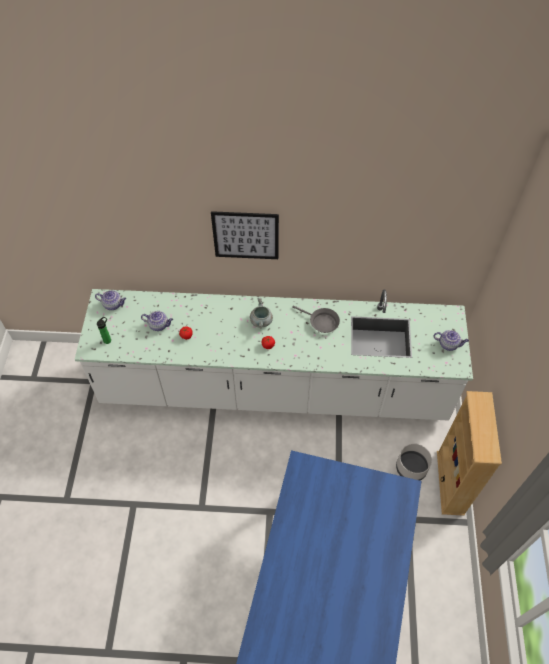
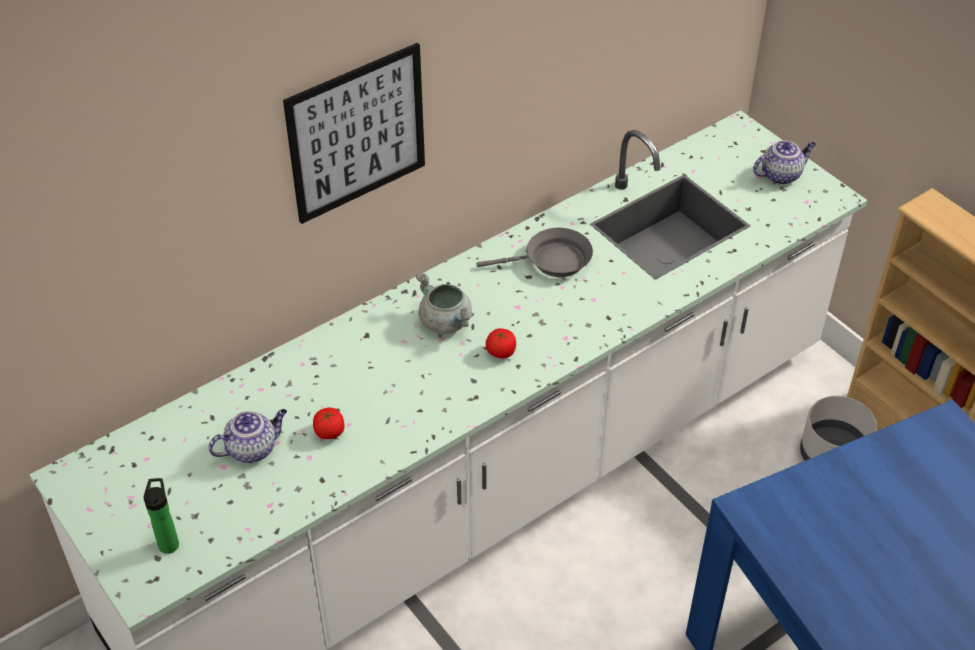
camera: 40 degrees left, 10 degrees down
teapot [95,290,126,310] -> none

